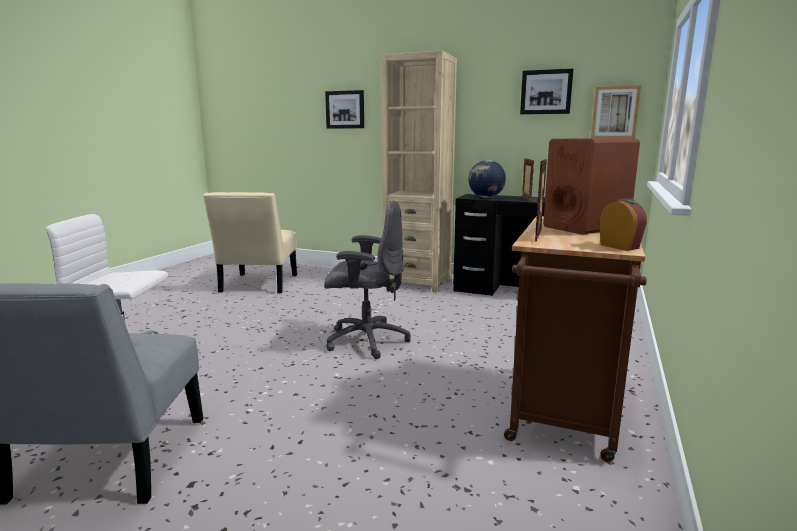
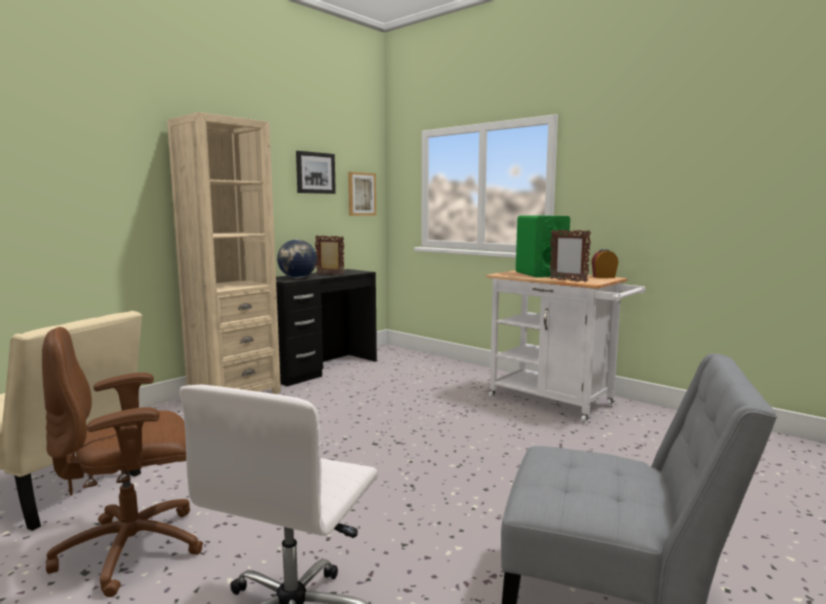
camera: 70 degrees left, 5 degrees down
grey office chair [324,200,411,359] -> none
picture [325,90,364,128] -> none
brown cart [504,216,647,462] -> white cart [486,270,645,424]
brown speaker [543,138,640,235] -> green speaker [516,215,570,278]
none -> brown office chair [42,327,203,597]

